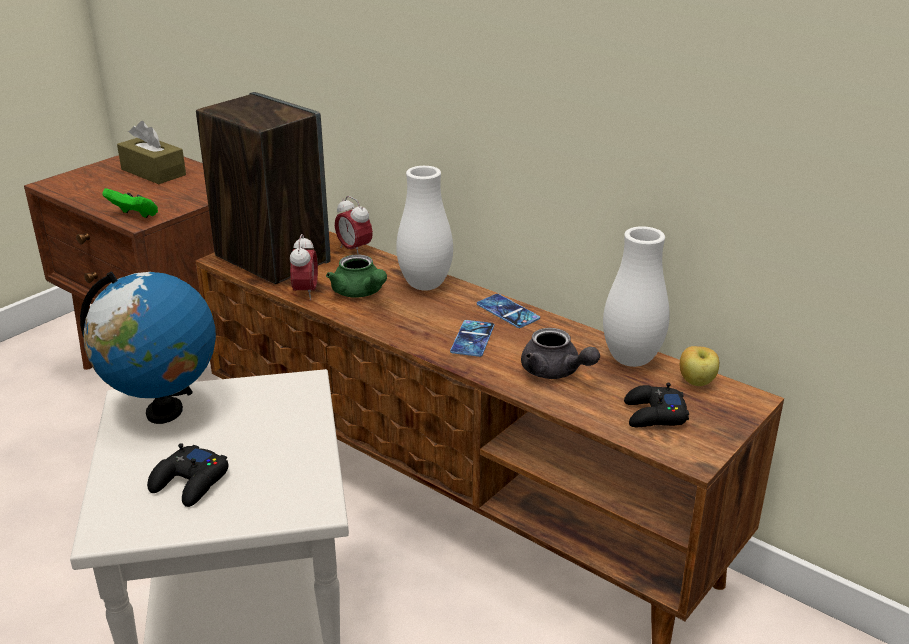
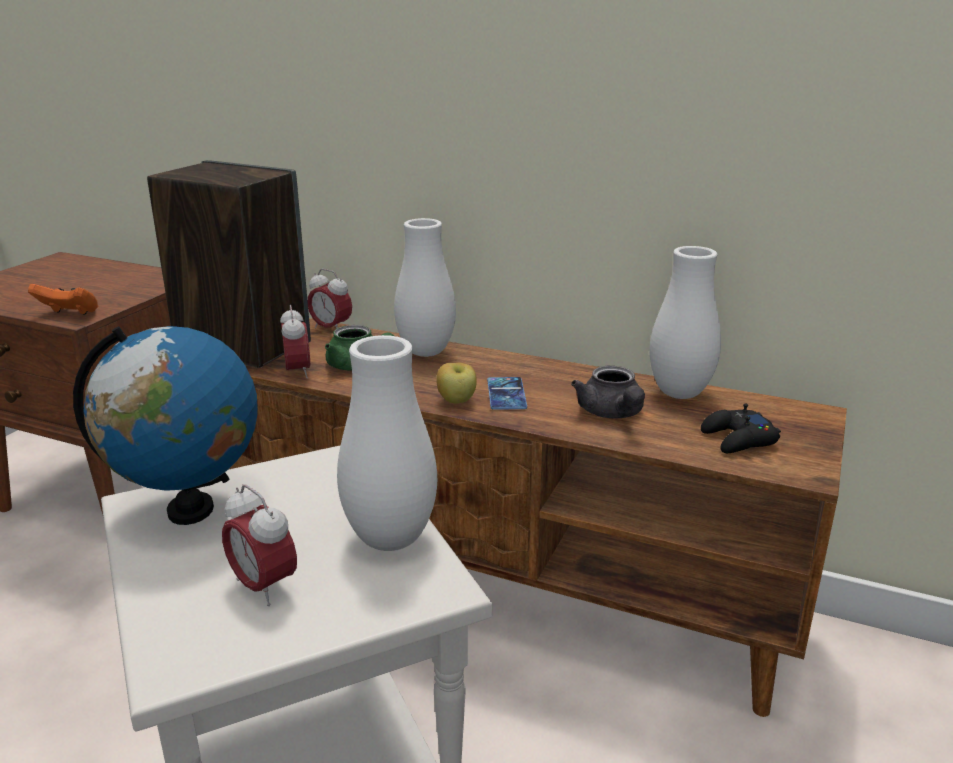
camera: 15 degrees left, 5 degrees down
green game controller [103,188,158,218] -> orange game controller [28,284,98,315]
brown tissue box [117,121,186,184] -> none
black game controller [147,443,229,507] -> alarm clock [222,484,297,606]
phone [477,294,540,328] -> none
grey teapot [521,328,600,379] -> grey teapot turned 45 degrees clockwise [571,366,645,418]
apple [680,346,719,386] -> apple moved to [436,363,477,404]
none -> white vase [337,335,437,551]

